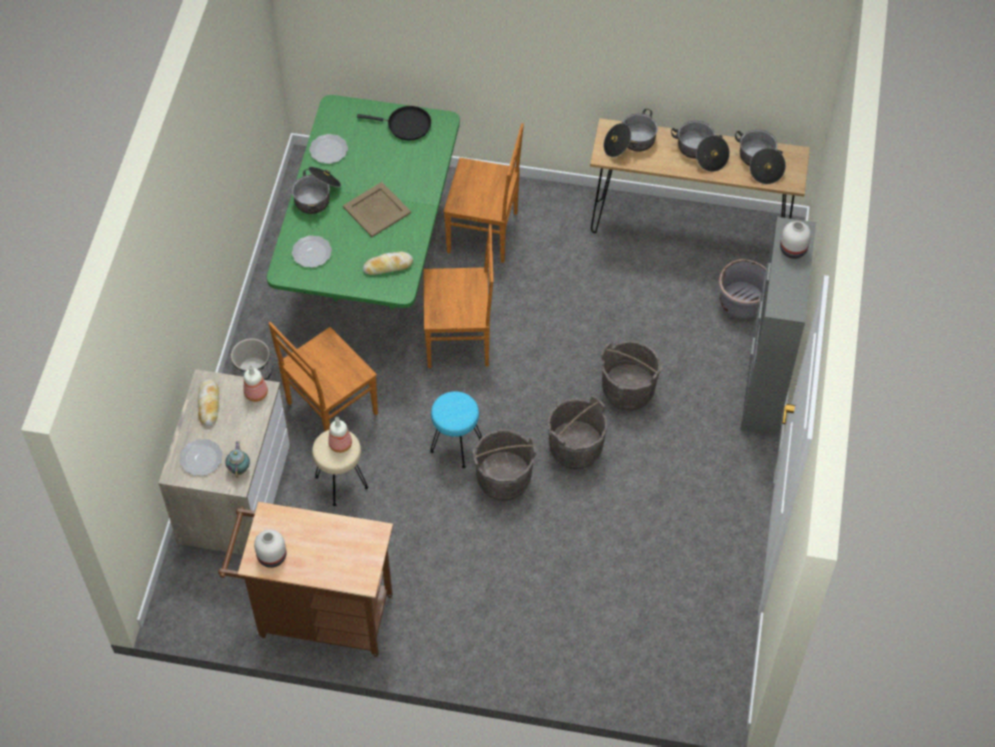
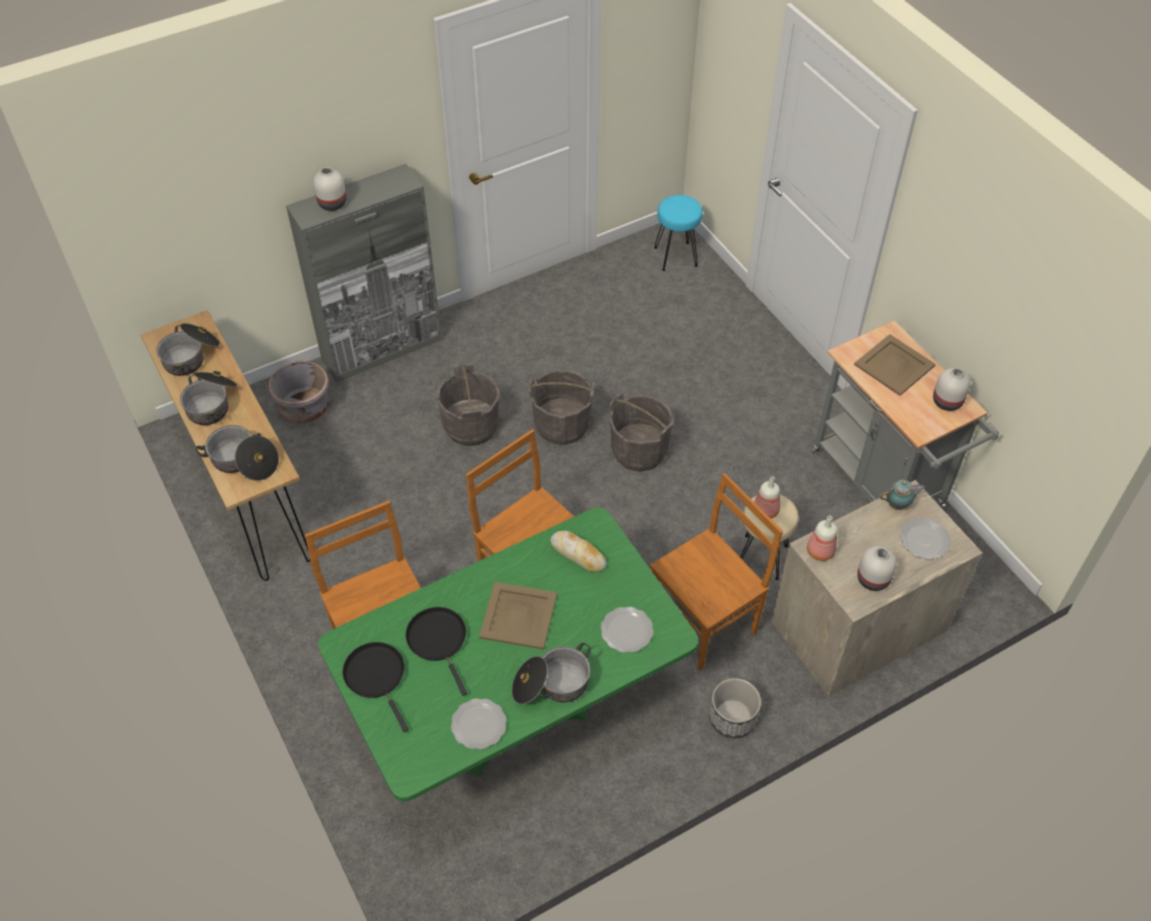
camera: 130 degrees left, 5 degrees down
bread [198,379,219,426] -> white vase [857,546,897,591]
brown cart [218,502,393,657] -> grey cart [811,320,999,507]
teapot [225,441,250,478] -> teapot turned 150 degrees counterclockwise [880,480,925,510]
brown chair [268,322,378,432] -> brown chair turned 45 degrees counterclockwise [650,473,783,671]
turquoise stool [430,391,482,468] -> turquoise stool moved to [654,195,703,271]
none -> black frying pan [406,607,467,696]
none -> beige tray [854,334,936,396]

